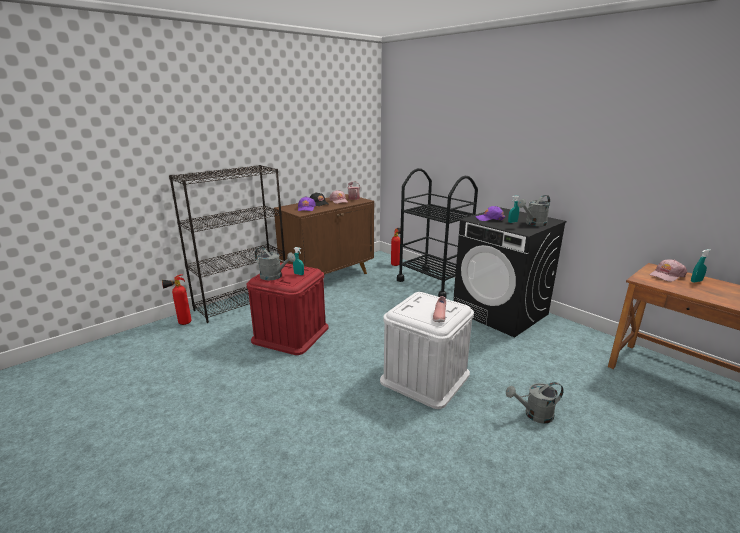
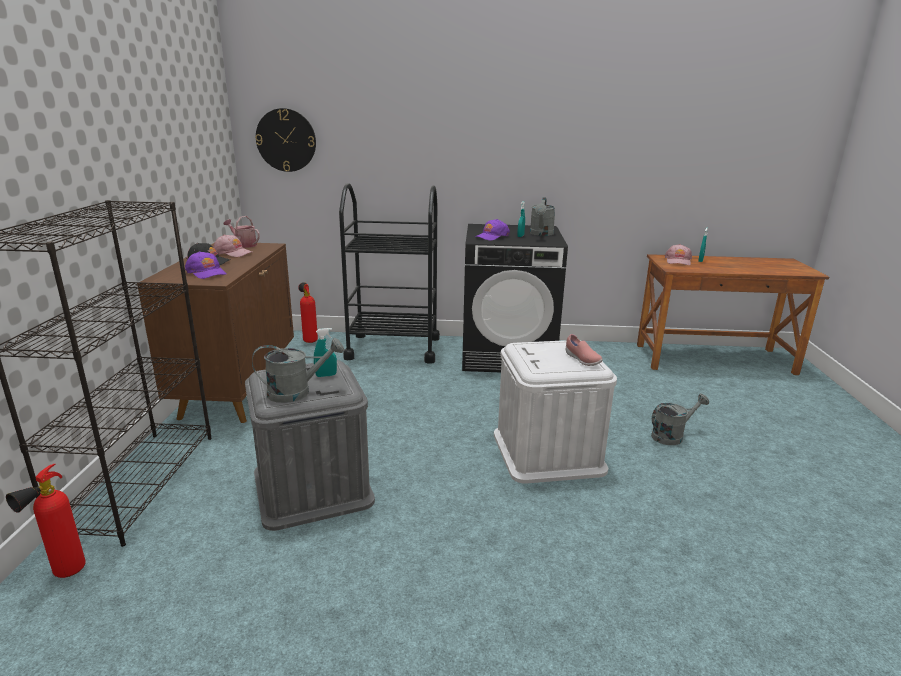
camera: 45 degrees left, 0 degrees up
red storage box [246,263,328,355] -> grey storage box [245,360,375,531]
grey watering can [506,382,564,424] -> grey watering can turned 150 degrees counterclockwise [651,394,709,445]
none -> wall clock [255,108,316,172]

